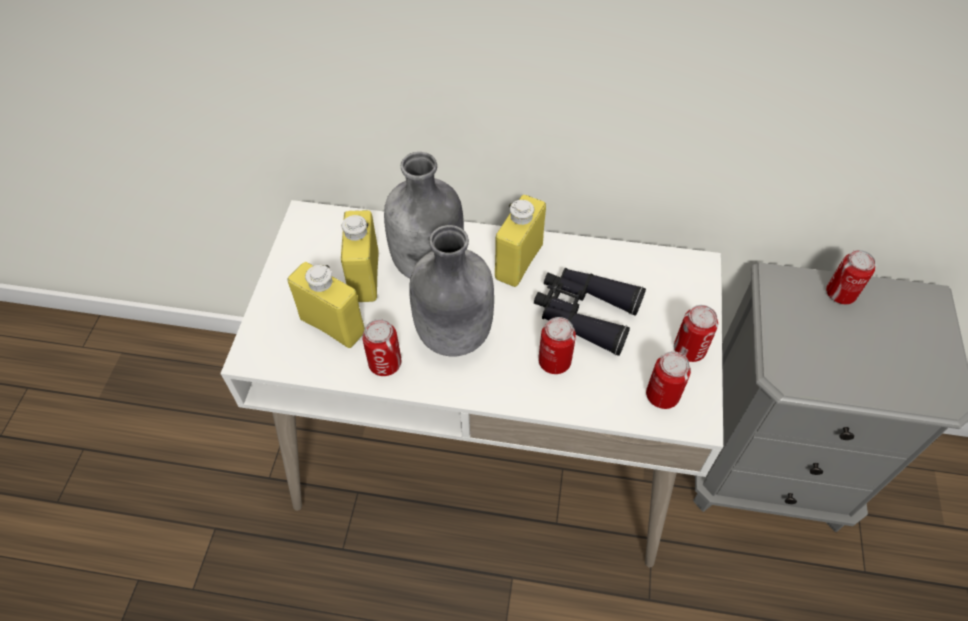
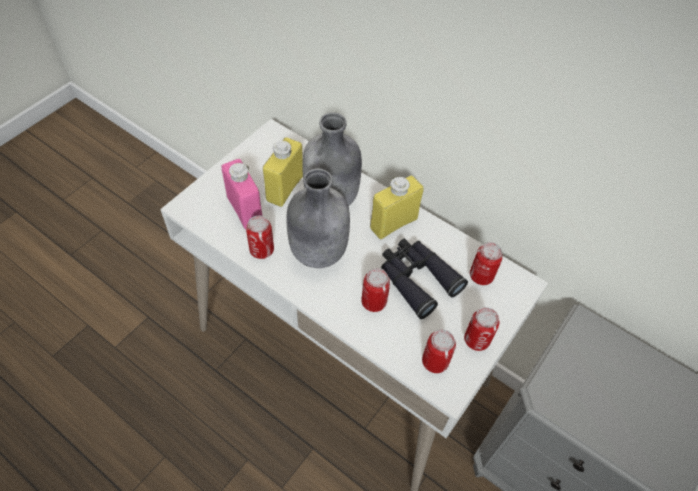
camera: 25 degrees right, 0 degrees up
yellow bottle [288,262,365,348] -> pink bottle [221,159,262,229]
can [826,250,876,304] -> can moved to [470,242,503,285]

